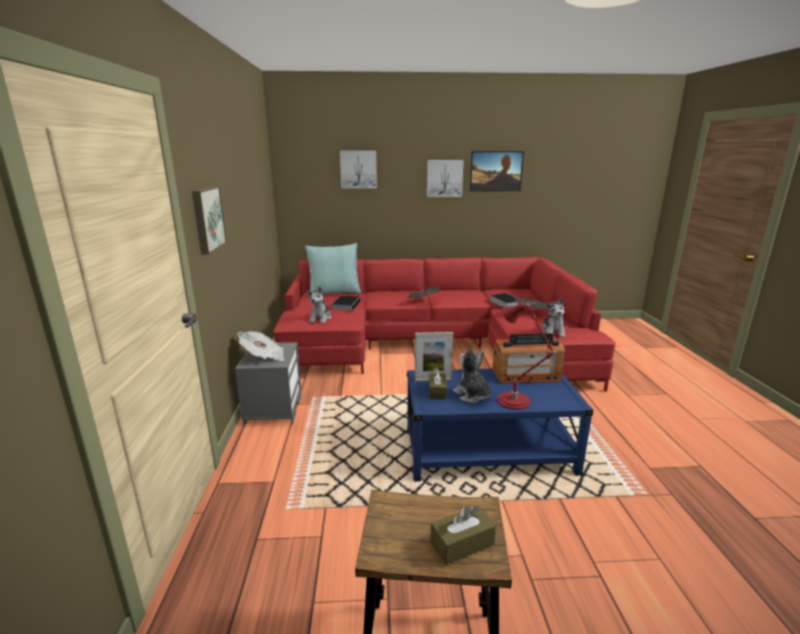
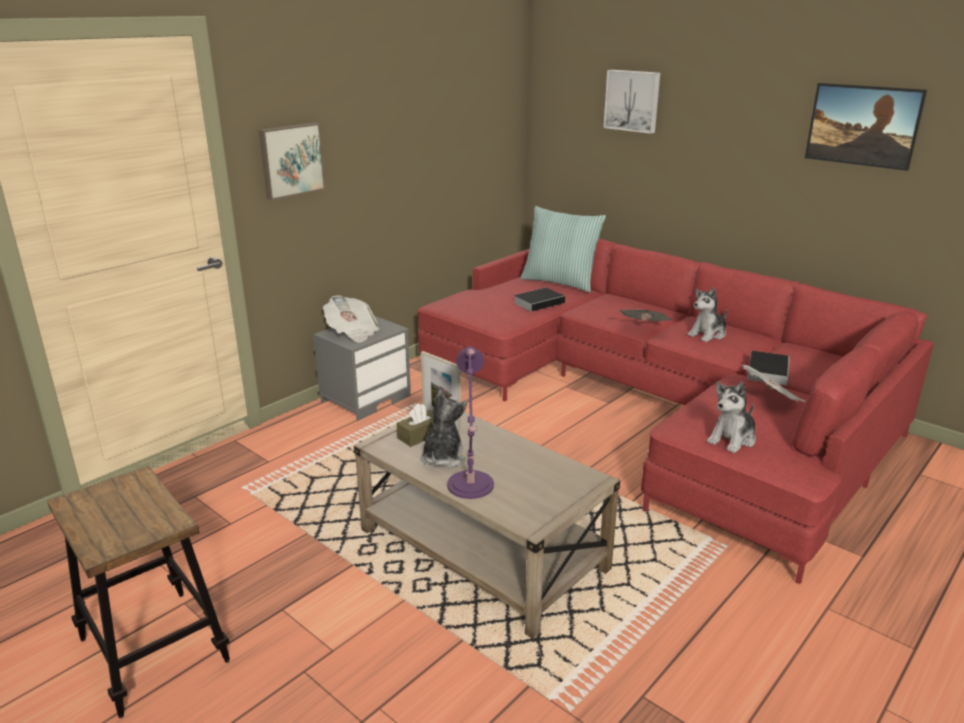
camera: 45 degrees right, 5 degrees up
plush toy [307,286,332,323] -> plush toy moved to [687,287,727,342]
blue coffee table [407,369,593,482] -> beige coffee table [354,412,620,639]
picture [427,160,464,197] -> none
brown tissue box [430,505,496,565] -> none
radio [492,333,565,384] -> none
red table lamp [497,302,556,410] -> purple table lamp [447,346,494,499]

